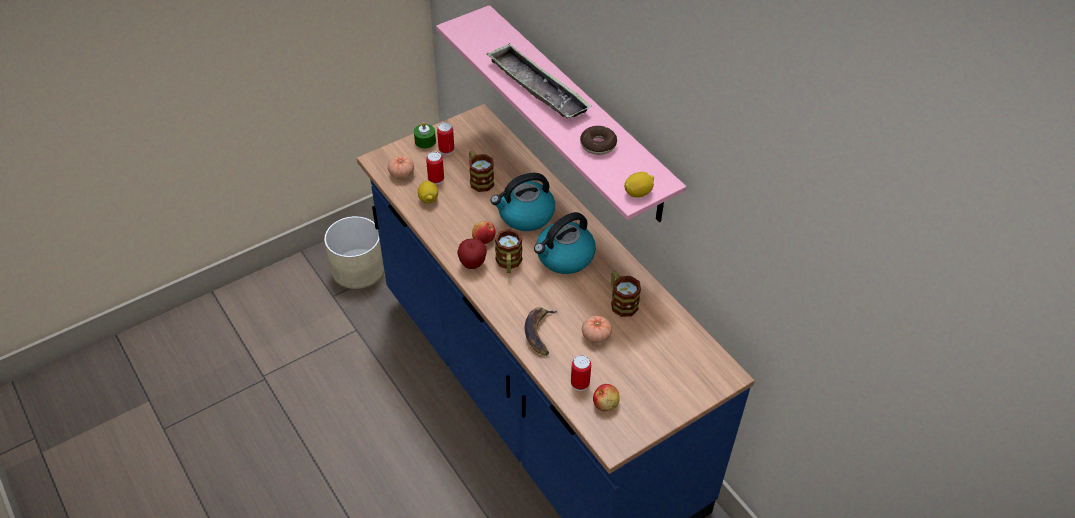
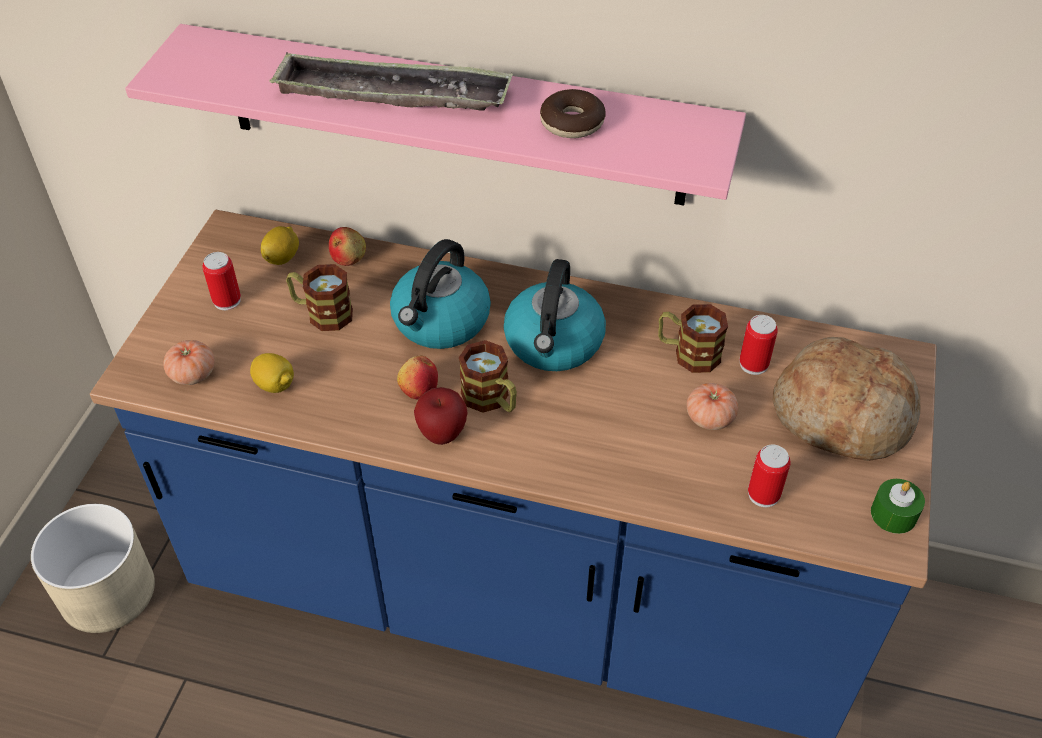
camera: 40 degrees left, 0 degrees up
green candle [414,122,436,149] -> green candle moved to [871,479,925,534]
can [426,152,444,185] -> can moved to [739,315,778,375]
banana [525,307,557,356] -> none
apple [593,384,619,411] -> apple moved to [329,227,366,266]
lemon [624,172,654,197] -> lemon moved to [261,226,299,265]
none -> bread [772,337,920,461]

